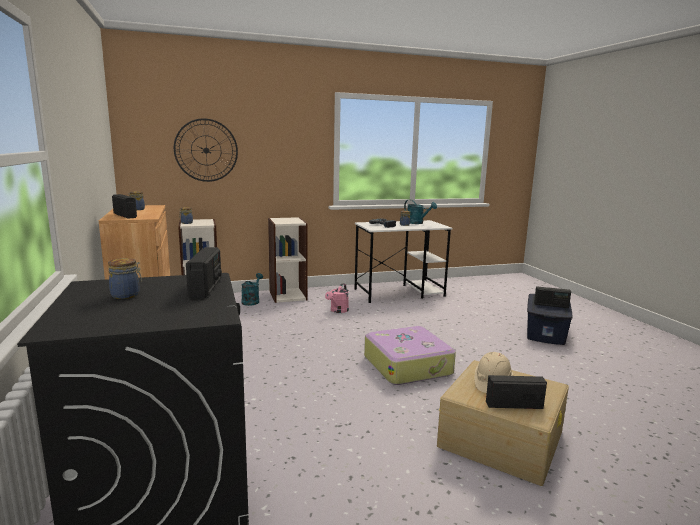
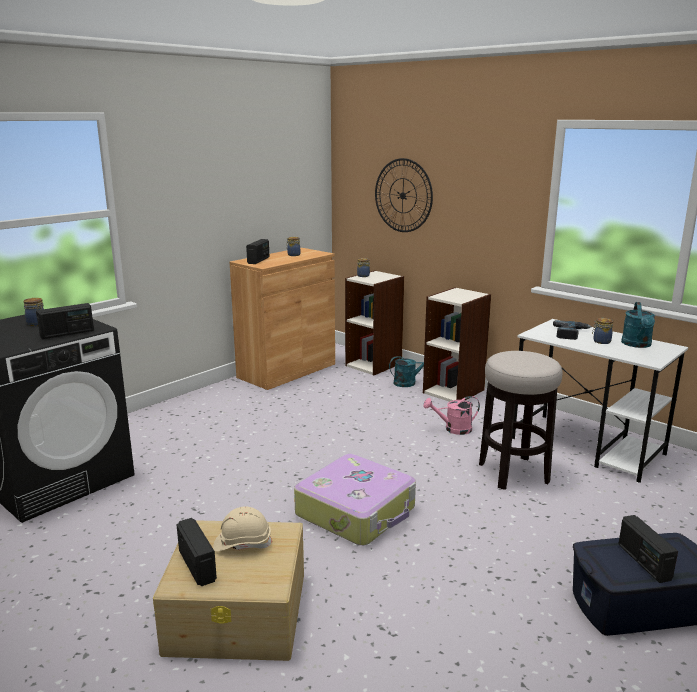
camera: 60 degrees right, 5 degrees up
none -> stool [479,351,562,490]

